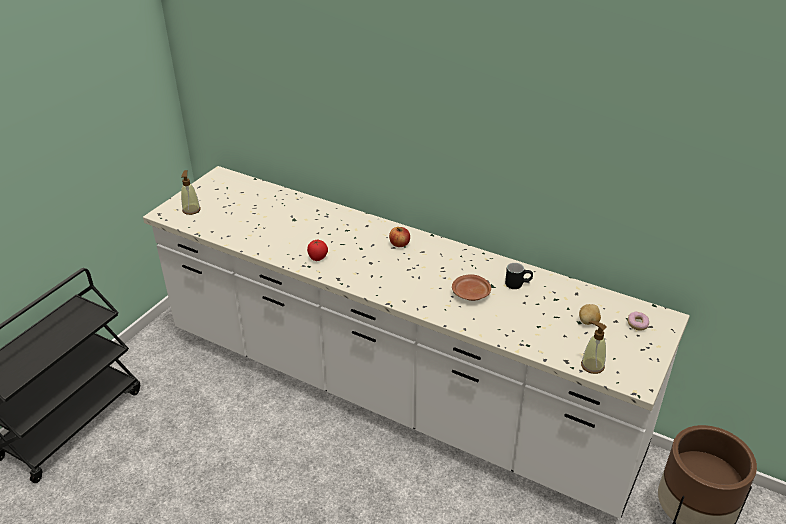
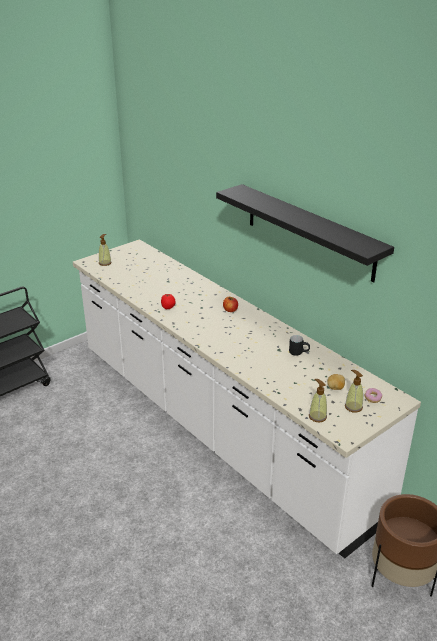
camera: 20 degrees right, 5 degrees down
brown plate [452,274,491,301] -> none
none -> black shelf [216,184,394,282]
none -> soap dispenser [345,370,363,413]

